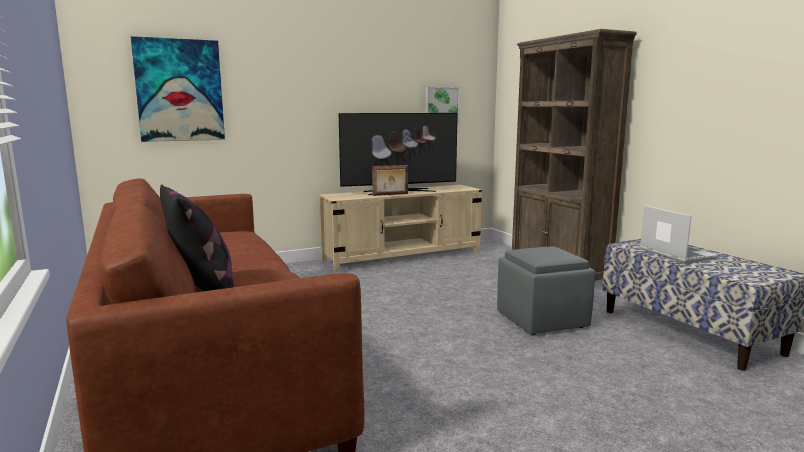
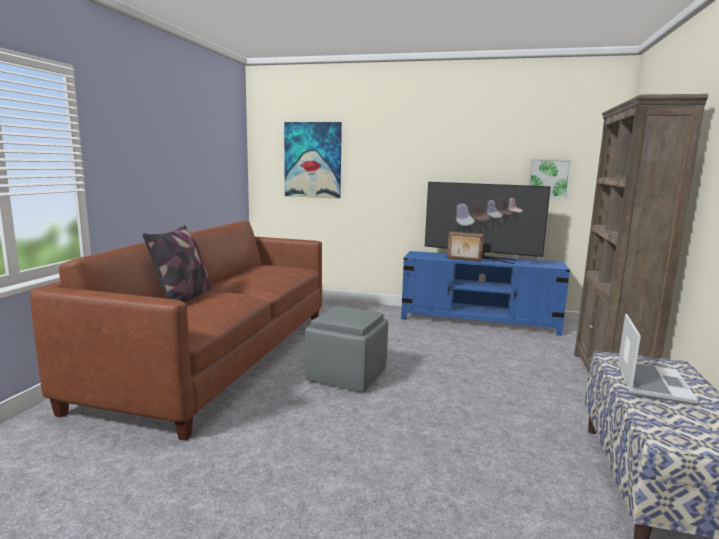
camera: 40 degrees right, 0 degrees up
beige tv stand [319,185,482,272] -> blue tv stand [401,251,570,336]
grey ottoman [497,246,595,335] -> grey ottoman moved to [305,306,388,392]

